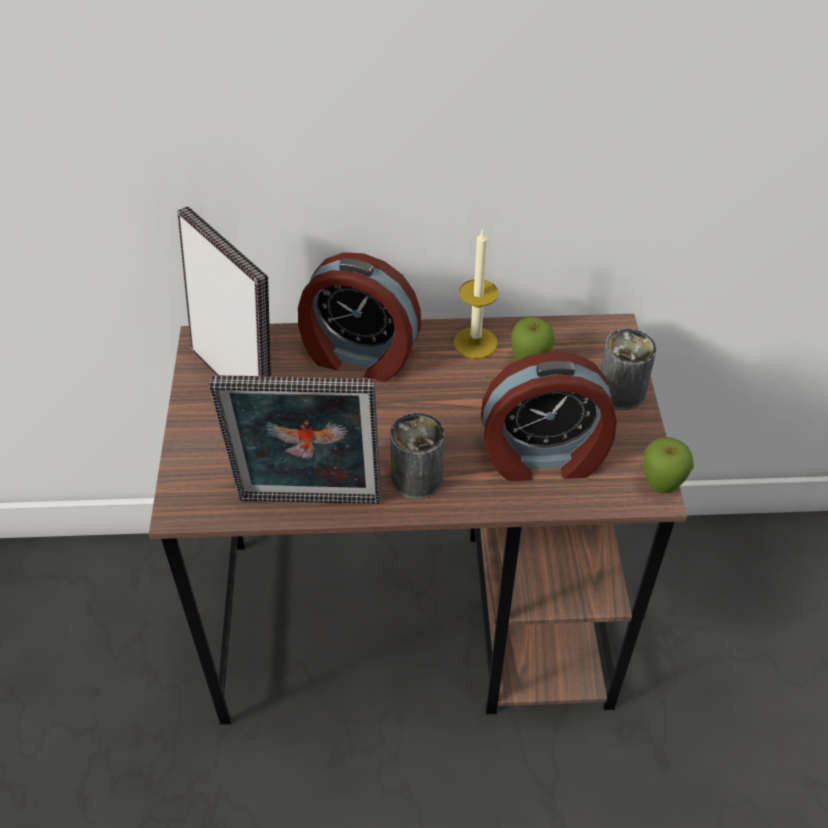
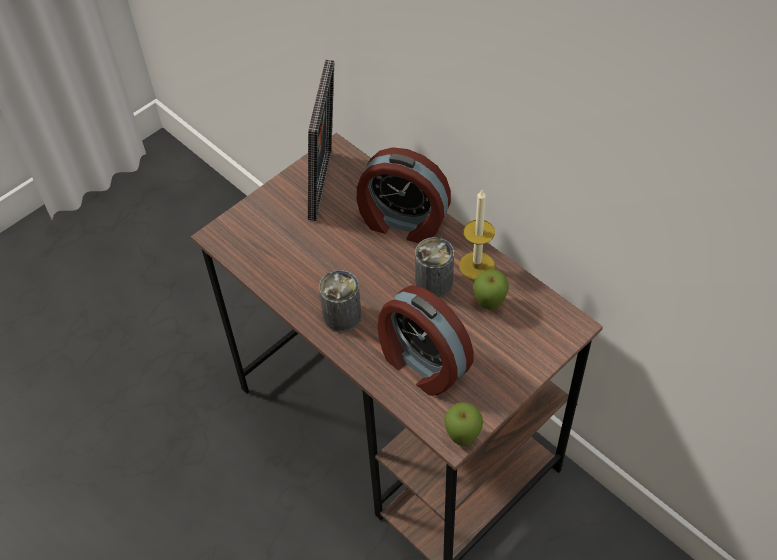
camera: 50 degrees right, 5 degrees up
picture frame [209,375,381,504] -> none
alarm clock [298,252,421,382] -> alarm clock turned 45 degrees counterclockwise [357,147,451,243]
can [601,328,657,410] -> can moved to [415,237,454,298]

